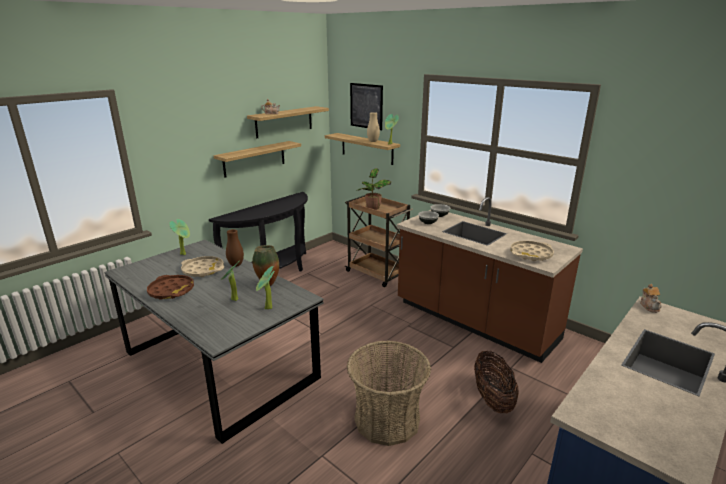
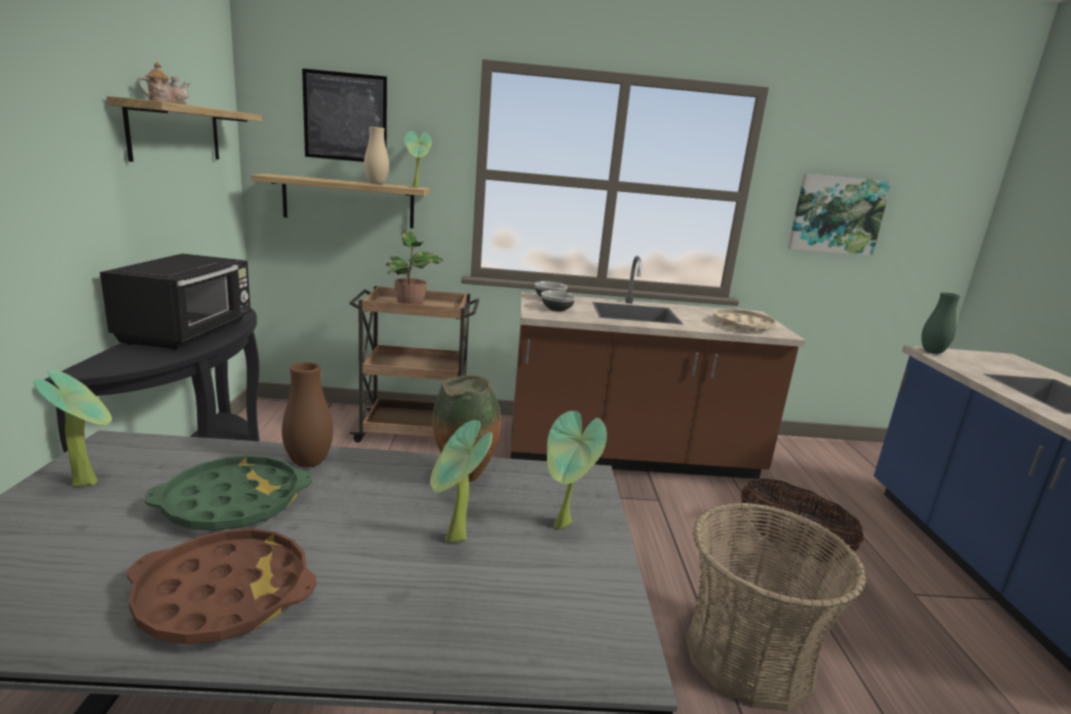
camera: 45 degrees left, 5 degrees down
beige tray [181,256,224,277] -> green tray [145,456,312,531]
shelf [213,141,301,178] -> none
teapot [640,284,662,313] -> green vase [921,292,960,354]
none -> black microwave [100,253,251,350]
none -> picture [788,174,892,256]

